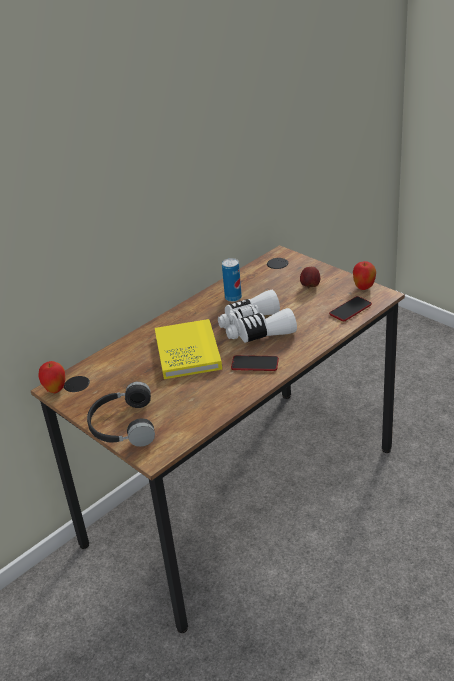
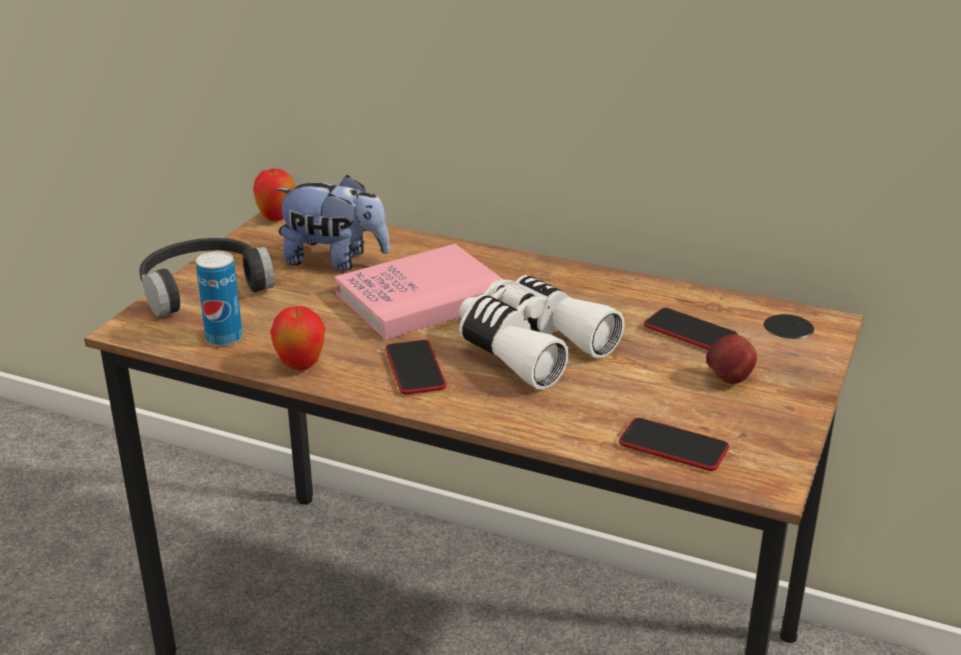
camera: 65 degrees right, 5 degrees down
yellow book [155,319,222,379] -> pink book [335,244,504,340]
can [222,258,242,302] -> can moved to [196,251,243,346]
apple [353,261,376,290] -> apple moved to [270,306,325,371]
none -> plush toy [275,175,390,271]
none -> phone [644,308,738,350]

